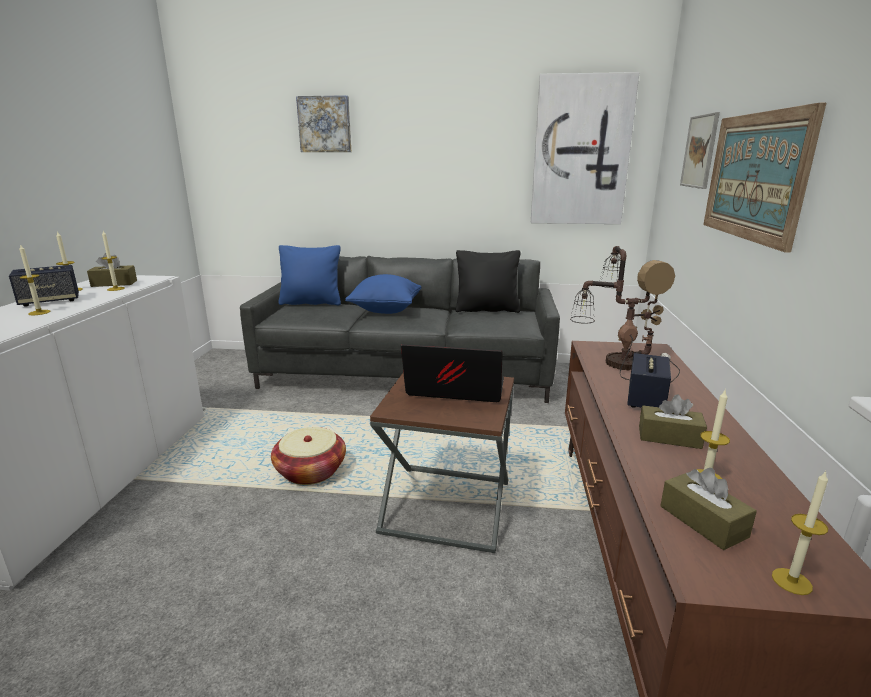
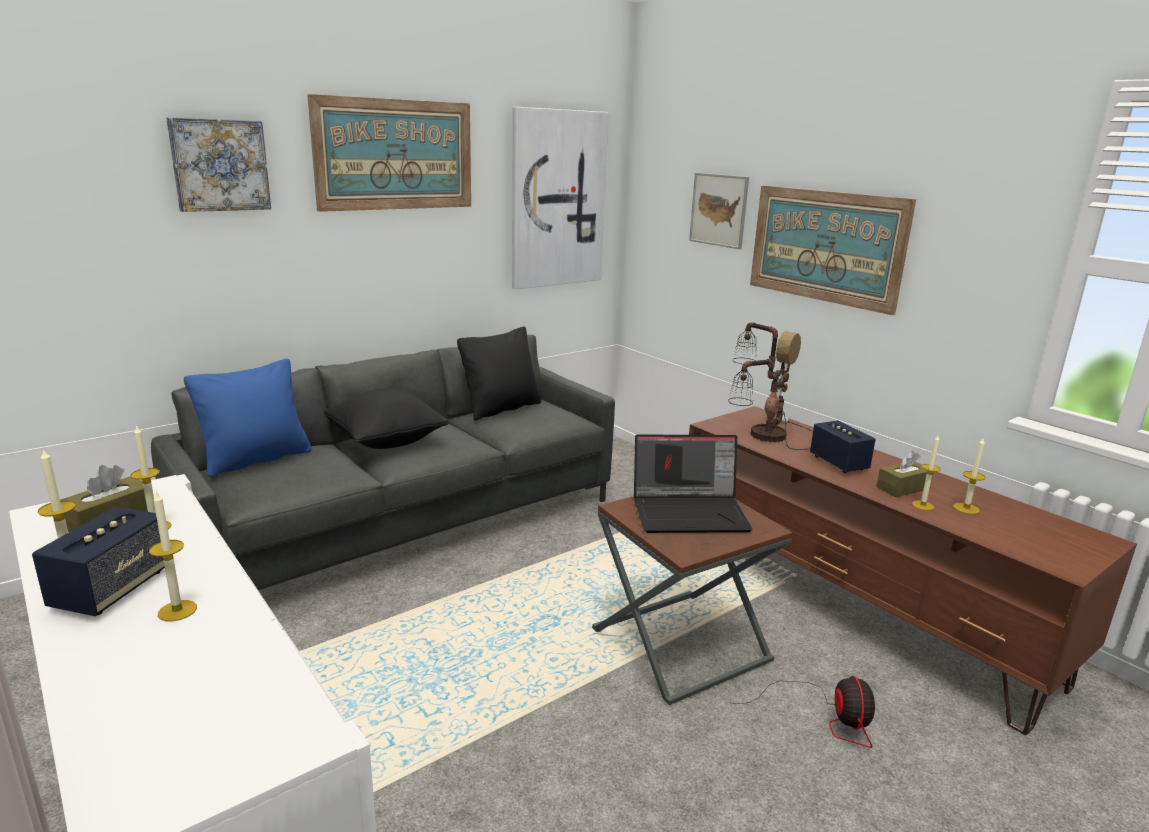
camera: 45 degrees left, 0 degrees up
basket [271,427,346,485] -> none
blue pillow [345,274,421,314] -> black pillow [324,388,449,449]
laptop [401,344,504,402] -> laptop turned 150 degrees counterclockwise [634,435,753,533]
brown tissue box [660,468,757,550] -> none
candle [772,470,828,595] -> candle moved to [912,435,941,510]
none -> picture [307,94,471,212]
none -> fan [736,676,875,748]

